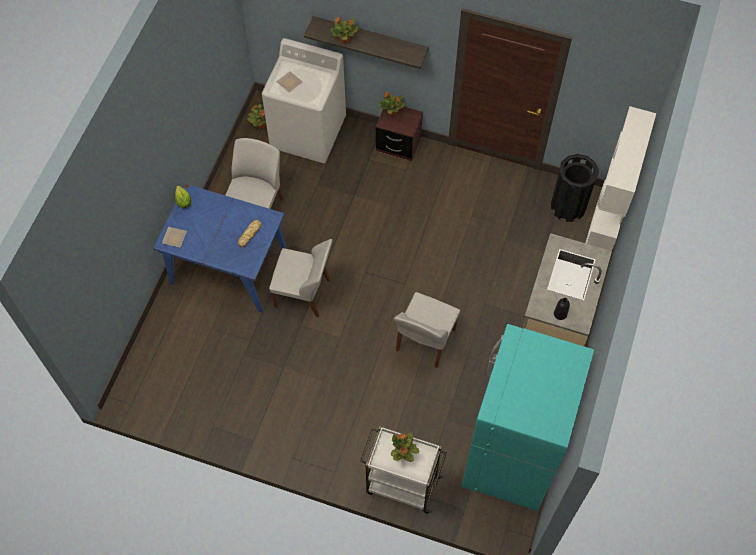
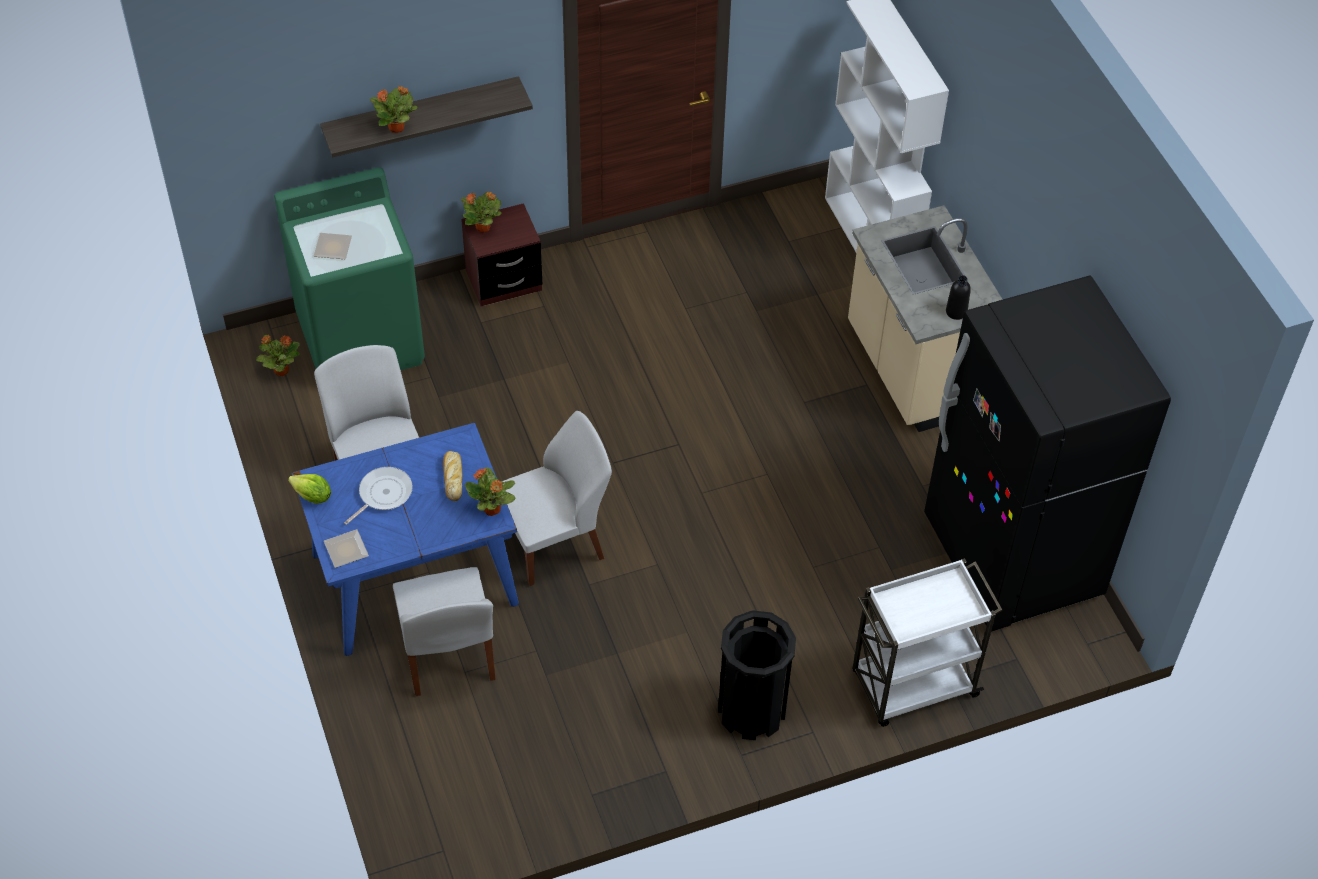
camera: 40 degrees left, 10 degrees down
white washing machine [262,38,346,163] -> green washing machine [274,167,425,370]
potted plant [391,433,419,462] -> potted plant moved to [465,467,515,516]
white chair [394,292,460,368] -> white chair moved to [393,567,496,696]
turquoise fridge [462,324,594,511] -> black fridge [924,275,1171,632]
black trash can [551,154,599,222] -> black trash can moved to [718,610,796,740]
none -> frying pan [344,467,413,525]

